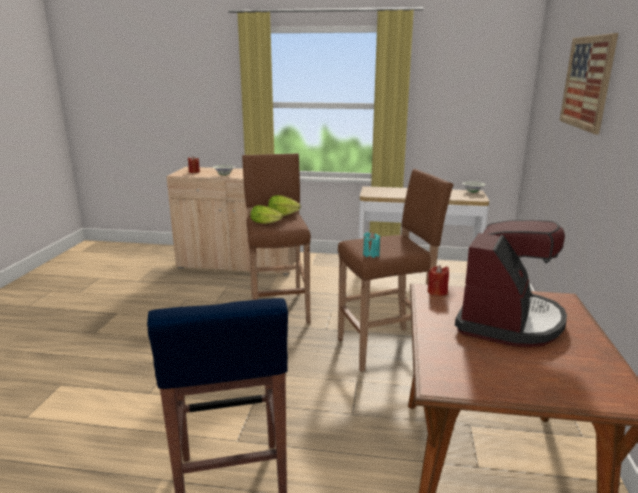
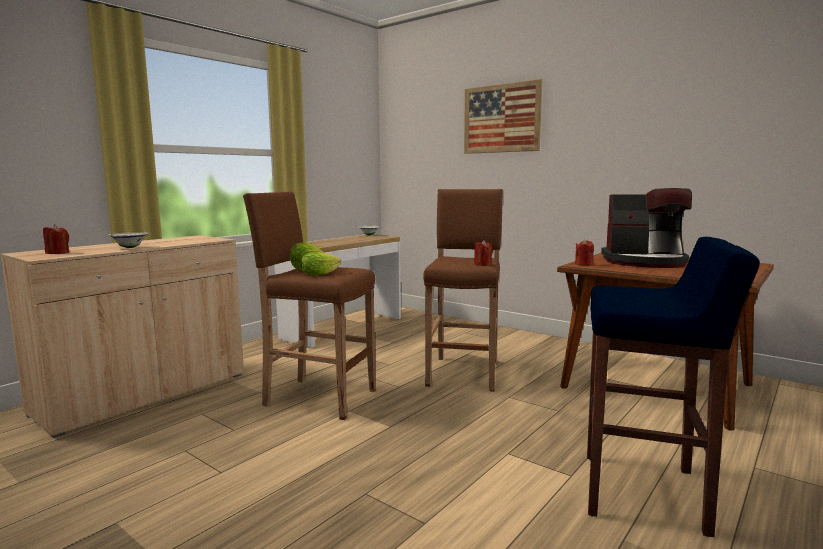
camera: 60 degrees left, 10 degrees down
turquoise candle [363,232,380,258] -> red candle [474,240,493,266]
coffee machine [455,220,567,347] -> coffee machine turned 135 degrees clockwise [601,188,692,268]

